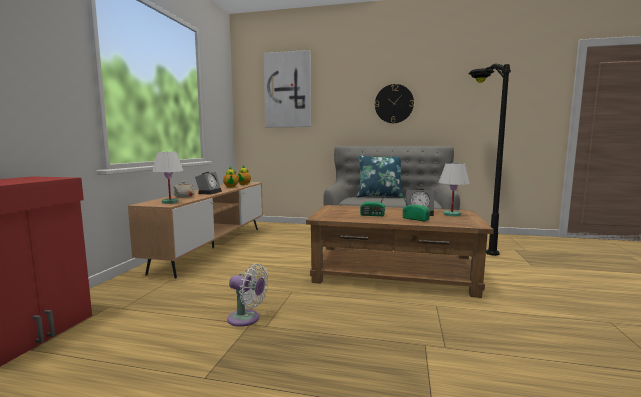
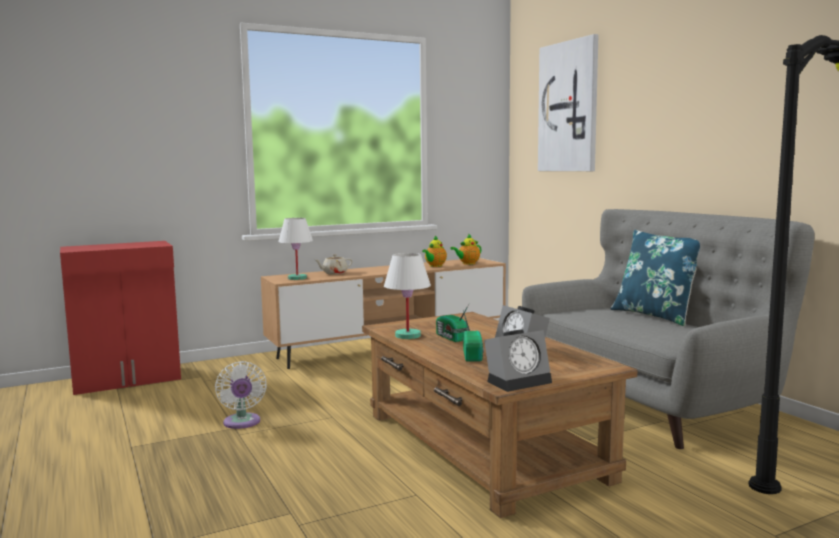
camera: 50 degrees right, 0 degrees up
alarm clock [195,172,222,195] -> alarm clock moved to [484,330,552,392]
wall clock [375,84,414,123] -> none
white table lamp [438,163,470,216] -> white table lamp moved to [384,253,431,339]

